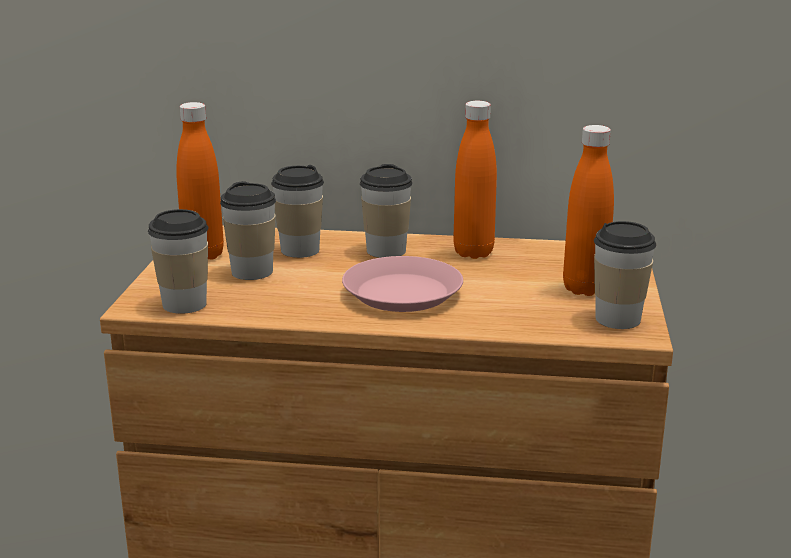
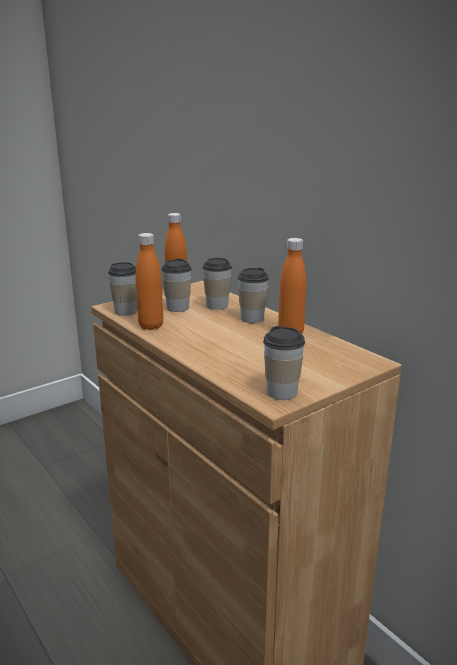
camera: 45 degrees right, 0 degrees up
pink plate [342,256,463,312] -> none
orange bottle [563,125,614,296] -> orange bottle moved to [136,233,163,330]

